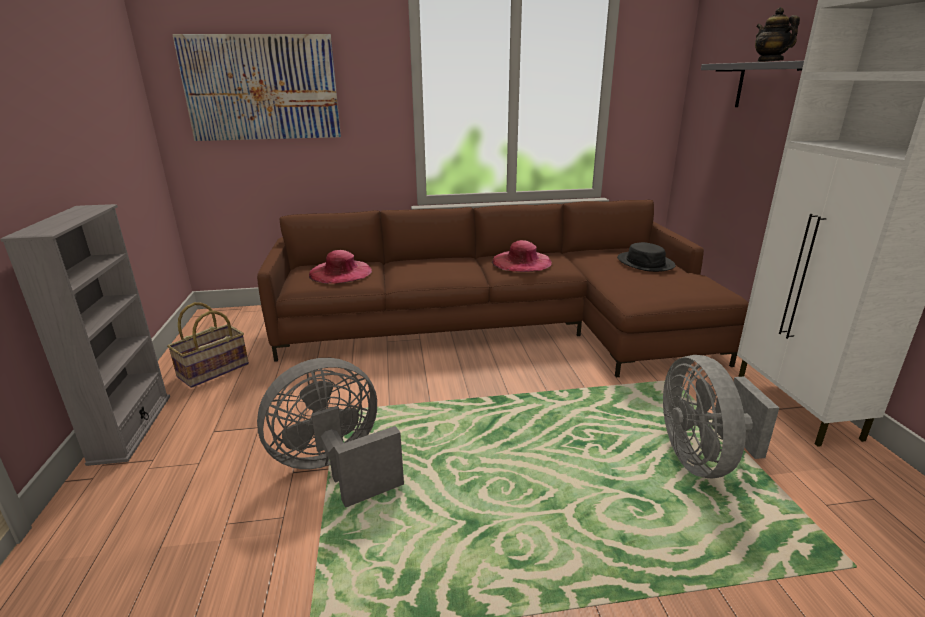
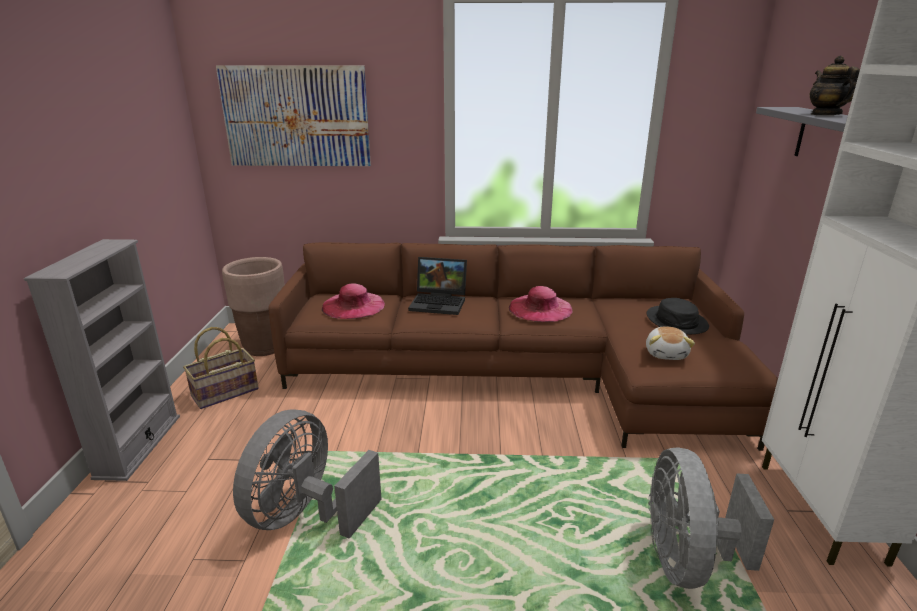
camera: 10 degrees right, 0 degrees up
grey fan [257,358,404,508] -> grey fan turned 45 degrees counterclockwise [233,410,382,539]
none -> brown planter [222,257,285,356]
none -> laptop [408,257,467,315]
none -> plush toy [646,326,695,360]

